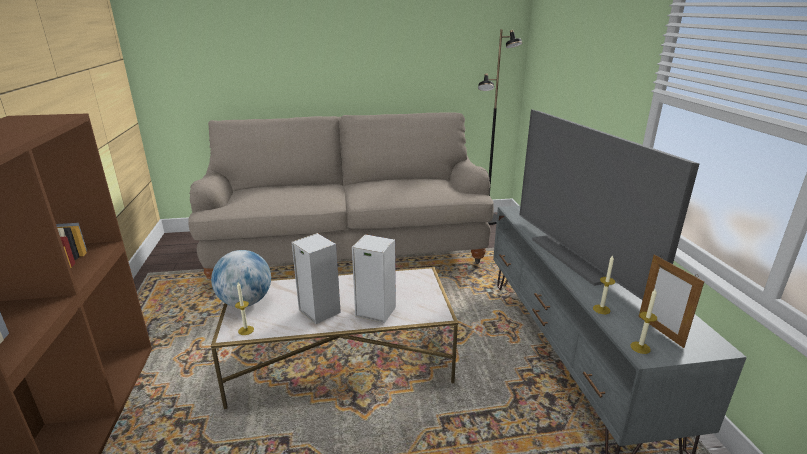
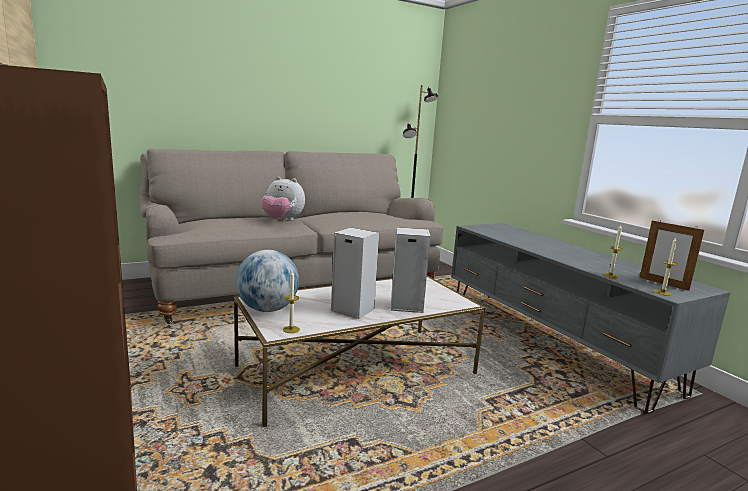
camera: 20 degrees left, 10 degrees down
television [519,109,699,300] -> none
none -> plush toy [261,177,305,221]

